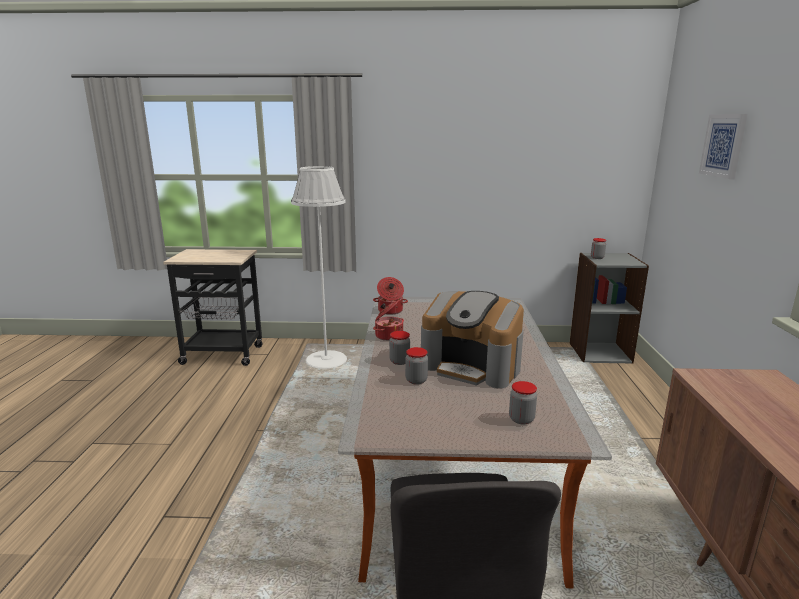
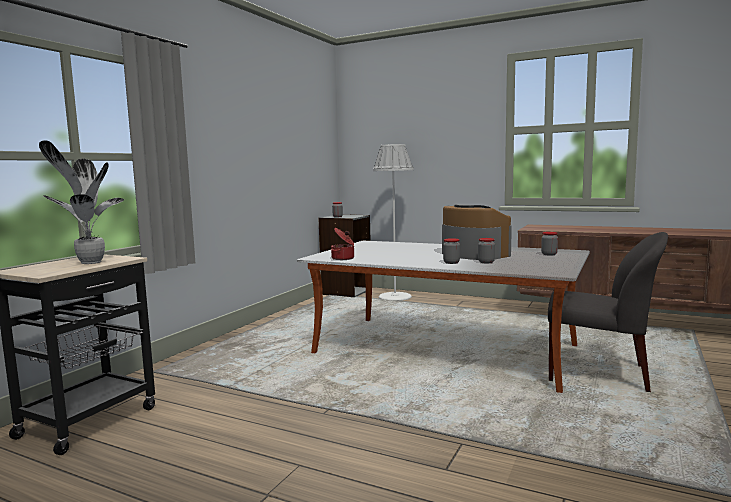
camera: 65 degrees left, 10 degrees down
white floor lamp [291,166,347,369] -> white floor lamp moved to [373,144,413,301]
cooking pot [373,300,404,341] -> none
coffee machine [421,291,524,388] -> coffee machine turned 90 degrees counterclockwise [442,204,512,260]
picture [699,114,748,179] -> none
none -> potted plant [39,140,124,264]

